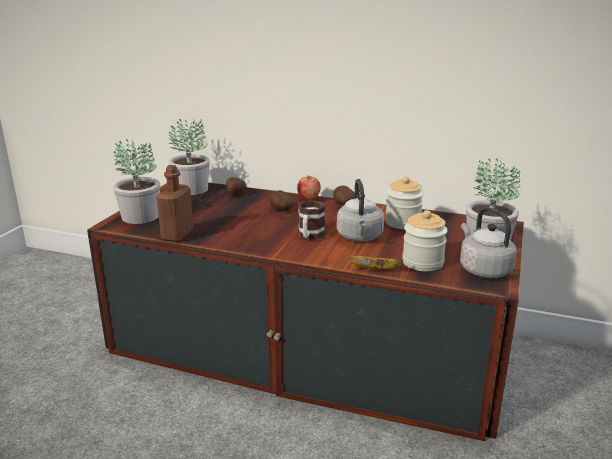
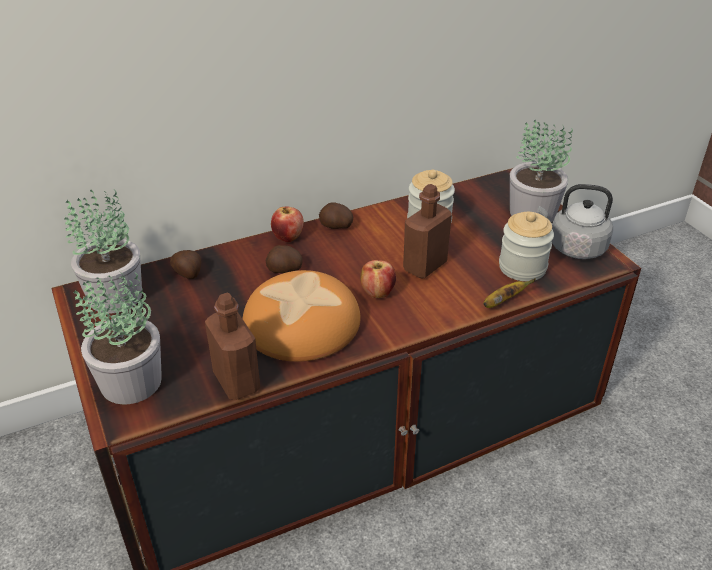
camera: 45 degrees left, 15 degrees up
mug [298,200,325,239] -> apple [360,260,396,298]
grey kettle [337,179,384,242] -> brown bottle [403,184,452,279]
none -> bread [243,270,361,362]

